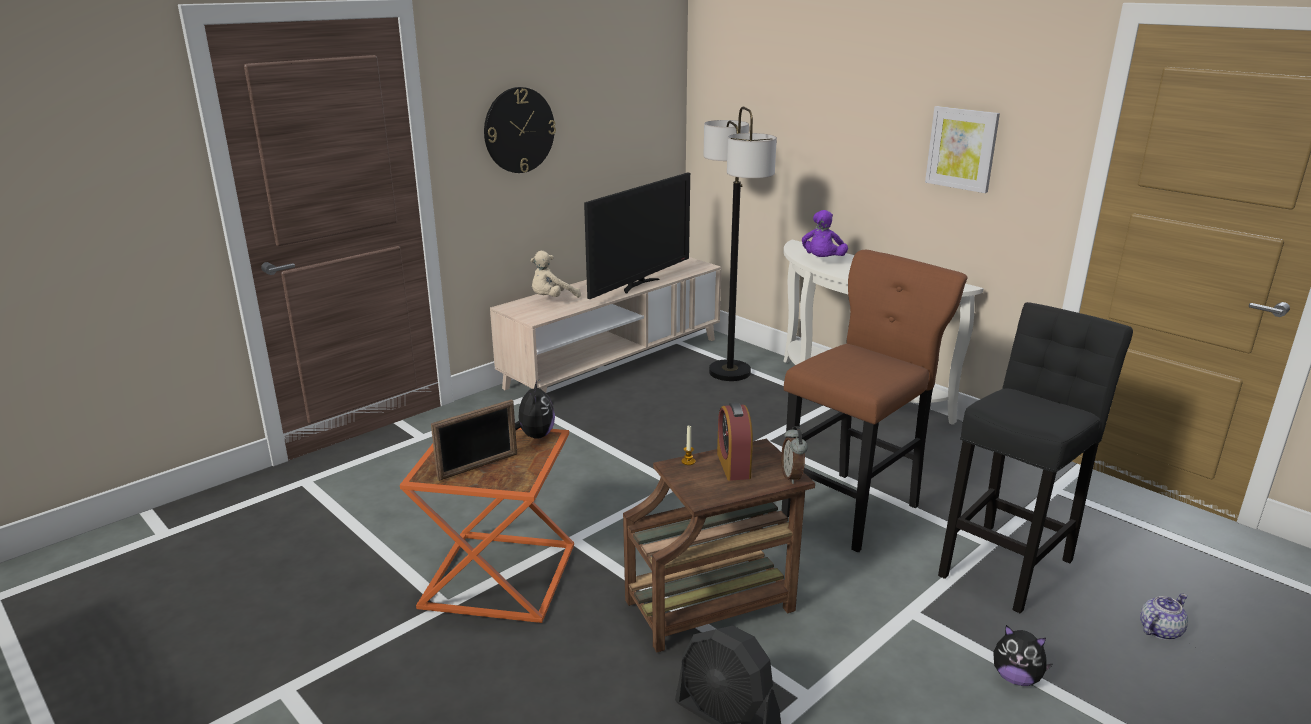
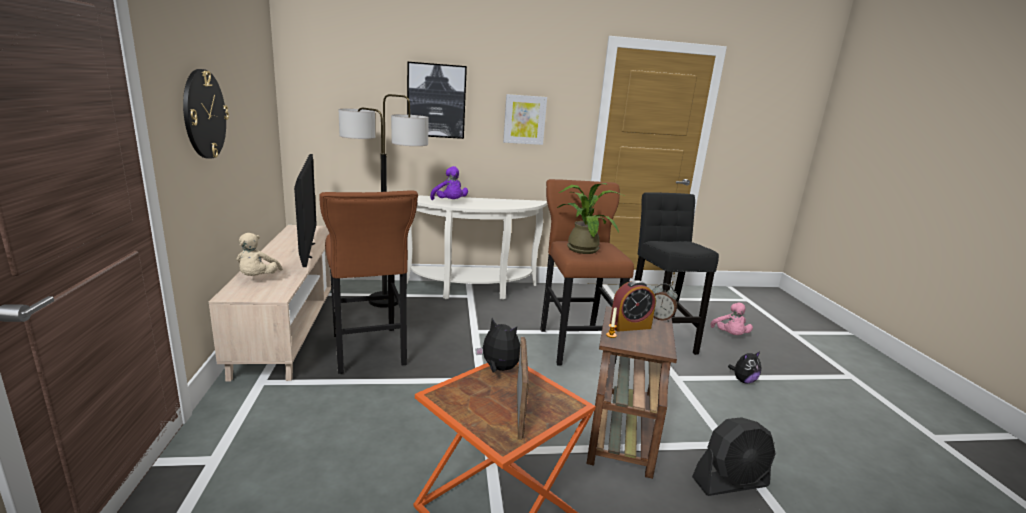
camera: 55 degrees left, 5 degrees down
alarm clock [717,402,753,481] -> alarm clock turned 45 degrees counterclockwise [610,280,656,332]
teapot [1140,593,1188,640] -> pink plush toy [711,303,753,335]
none -> brown stool [319,190,418,374]
none -> picture [407,62,467,139]
none -> potted plant [556,183,624,254]

